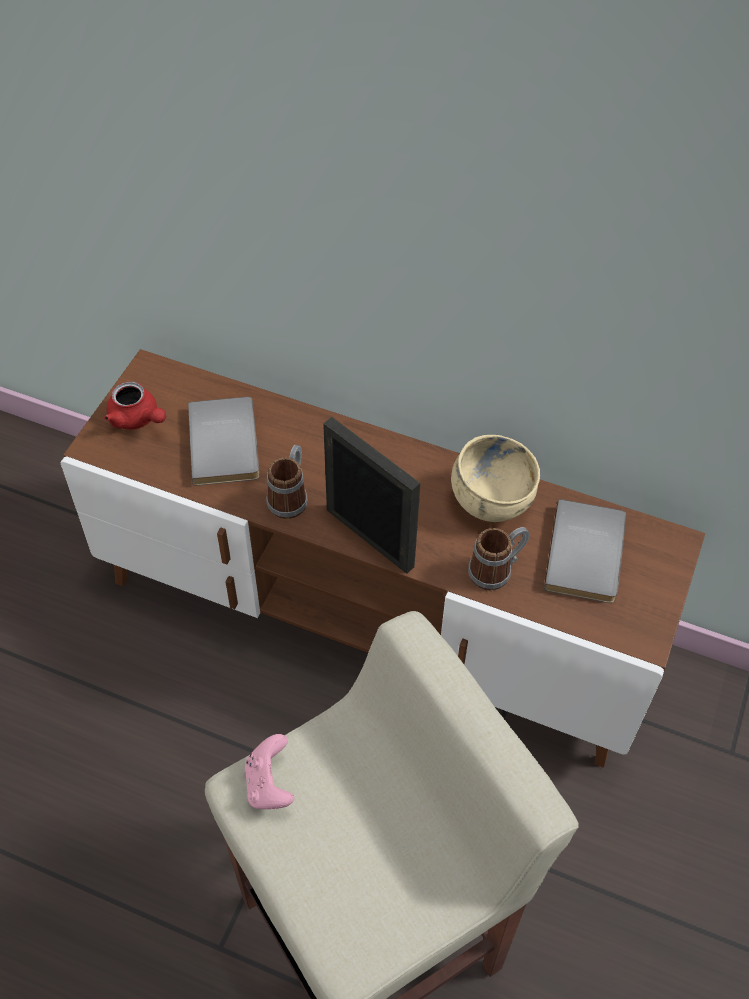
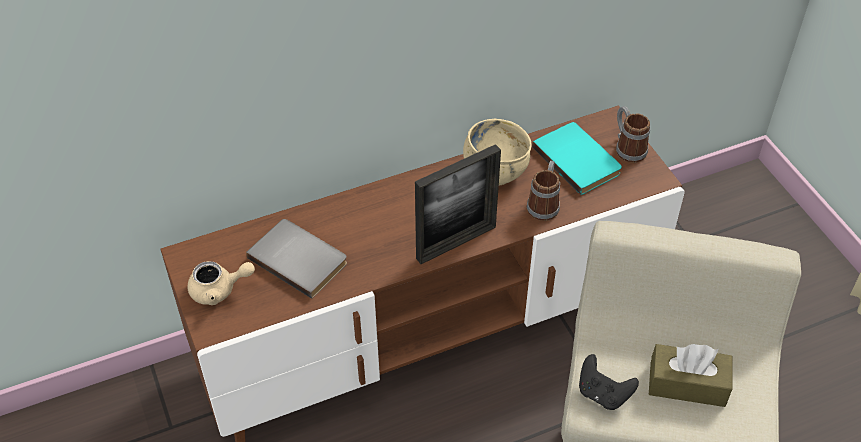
camera: 45 degrees left, 5 degrees down
red teapot [104,381,166,430] -> beige teapot [187,261,255,305]
pink game controller [245,734,294,809] -> black game controller [579,354,639,410]
mug [266,445,308,519] -> mug moved to [616,106,650,163]
picture frame [323,417,421,574] -> picture frame turned 150 degrees clockwise [415,144,501,264]
grey book [544,499,626,603] -> turquoise book [532,122,622,195]
none -> brown tissue box [649,344,733,407]

